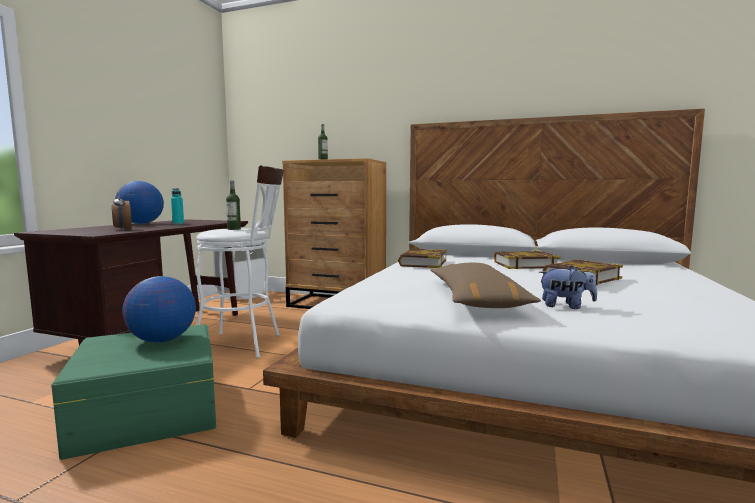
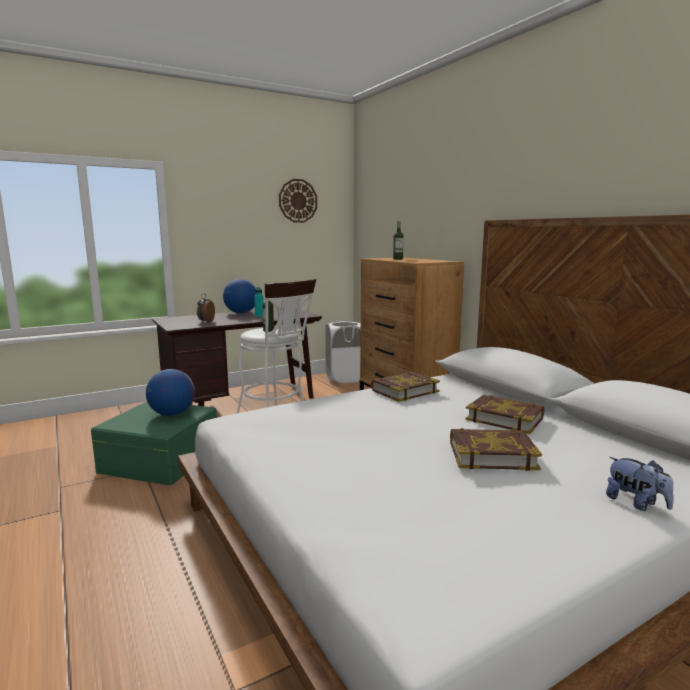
camera: 40 degrees right, 5 degrees up
brown pillow [430,263,541,308] -> none
plush toy [539,265,597,309] -> plush toy moved to [606,457,674,511]
none -> wall clock [279,179,317,223]

